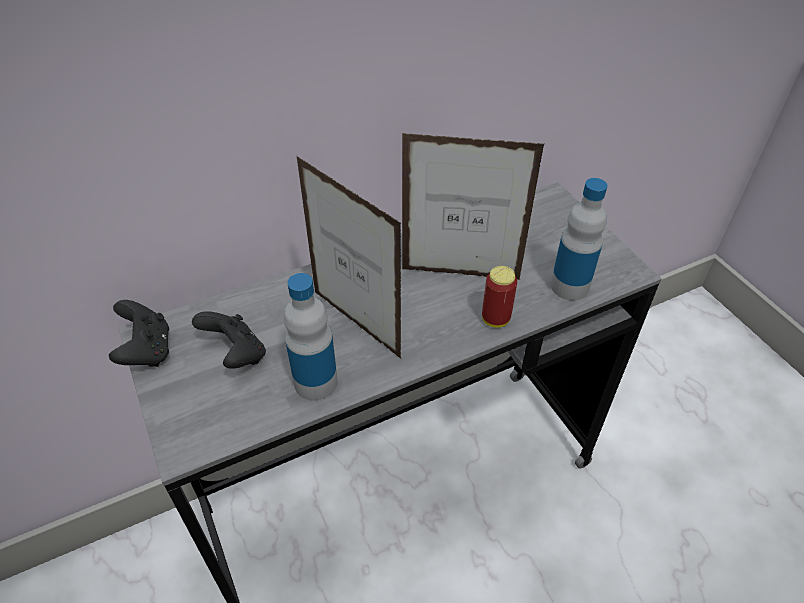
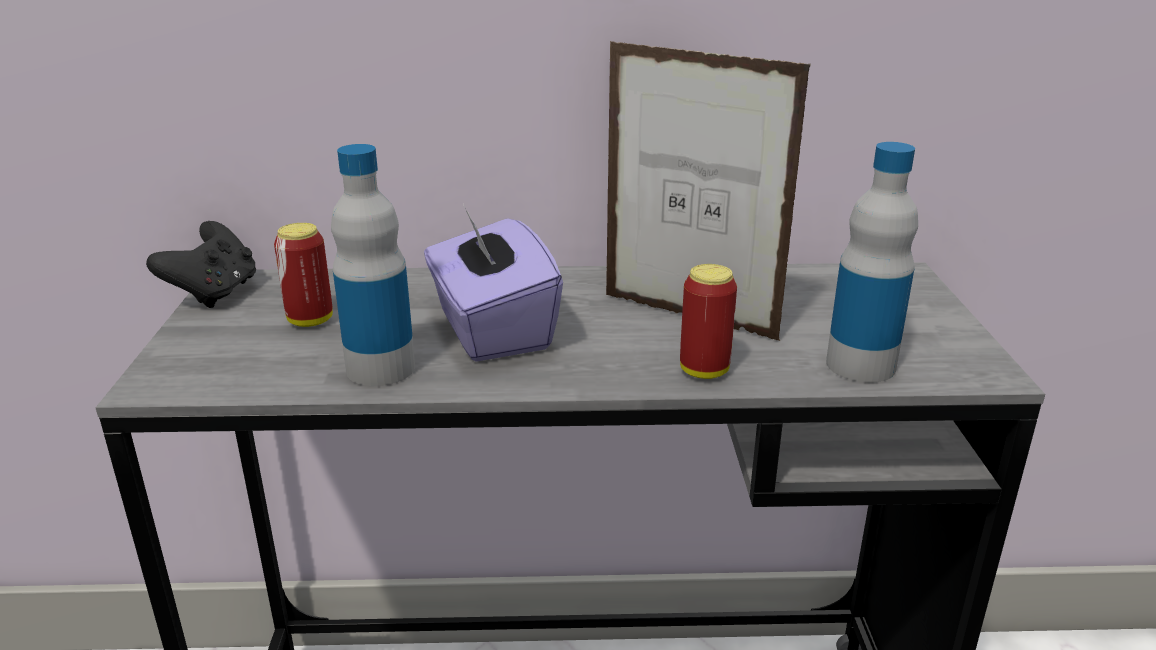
camera: 25 degrees right, 20 degrees down
black game controller [192,311,266,369] -> can [274,223,333,327]
picture frame [297,156,401,358] -> purple tissue box [424,204,563,362]

